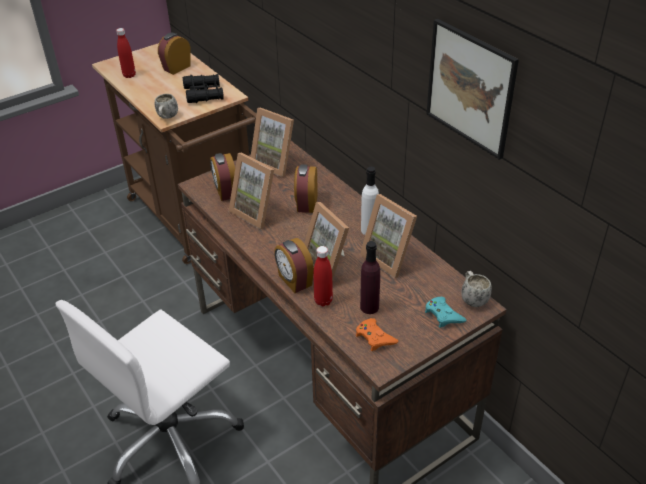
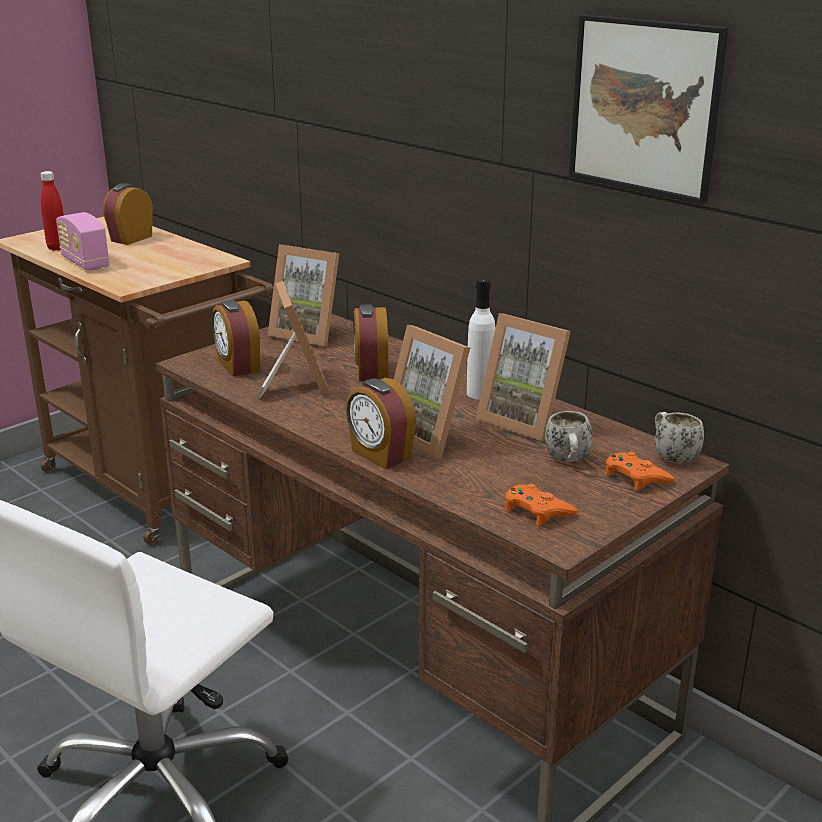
camera: 10 degrees left, 15 degrees down
white mug [155,94,178,119] -> white mug moved to [545,411,593,462]
black binoculars [183,74,224,103] -> none
picture frame [229,152,274,229] -> picture frame turned 135 degrees counterclockwise [256,281,330,400]
red bottle [313,246,333,306] -> none
purple bottle [360,241,380,314] -> none
turquoise game controller [425,297,467,328] -> orange game controller [605,452,675,491]
none -> radio [56,212,109,270]

